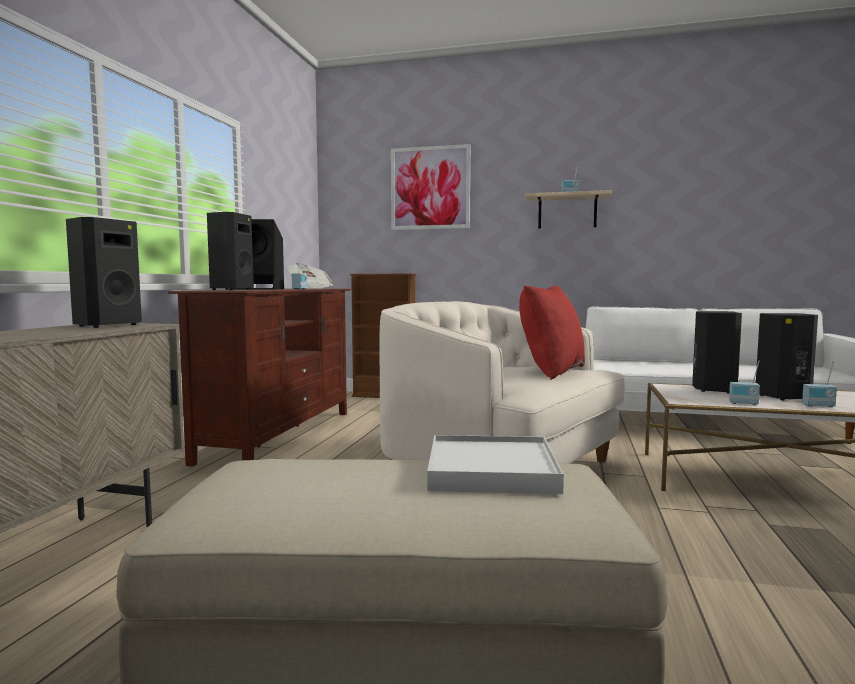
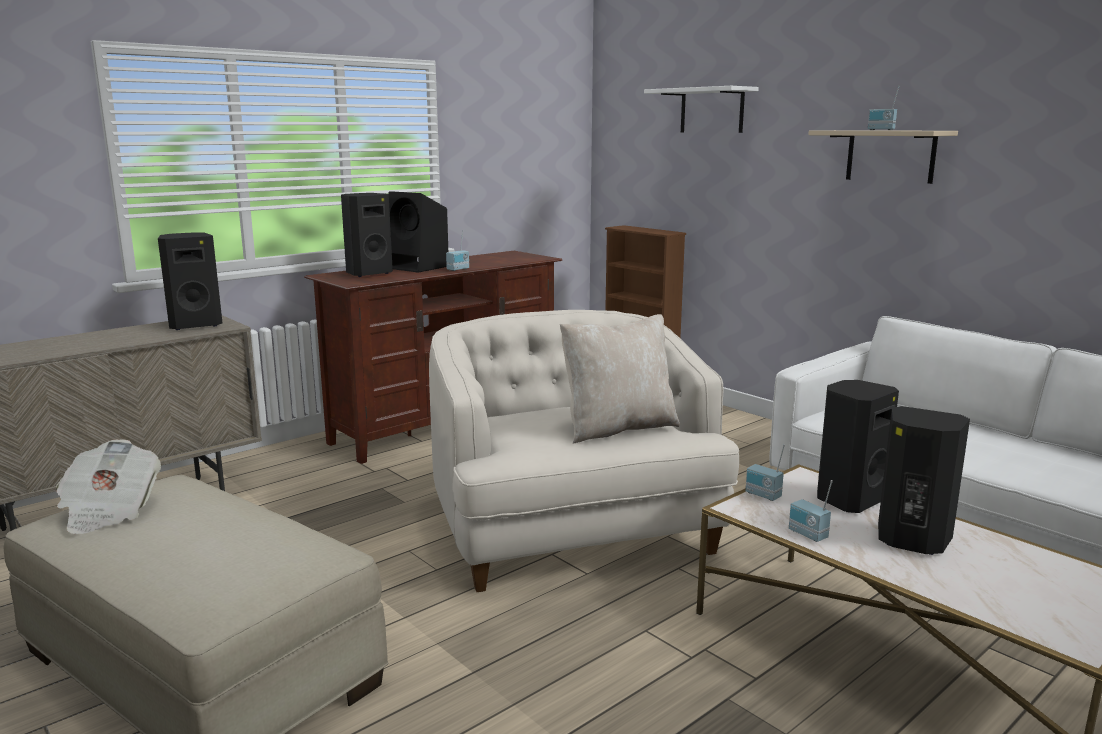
camera: 35 degrees right, 10 degrees up
newspaper [288,263,333,289] -> newspaper moved to [56,439,161,534]
picture [391,144,470,230] -> white shelf [644,86,759,133]
white tray [427,435,564,494] -> none
red pillow [519,286,585,380] -> beige pillow [560,314,680,443]
radio [802,362,837,407] -> radio moved to [745,444,785,501]

